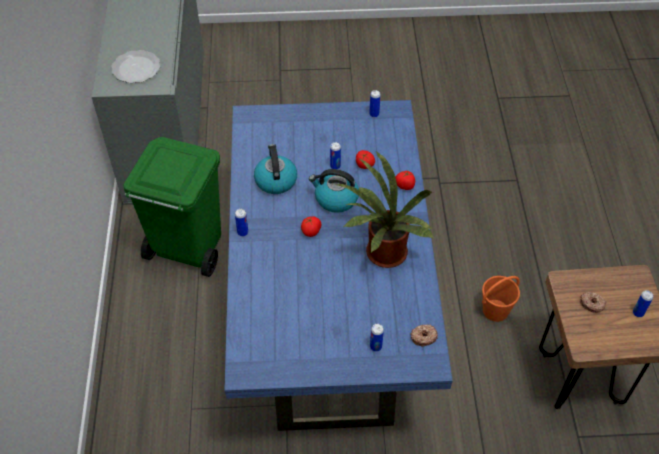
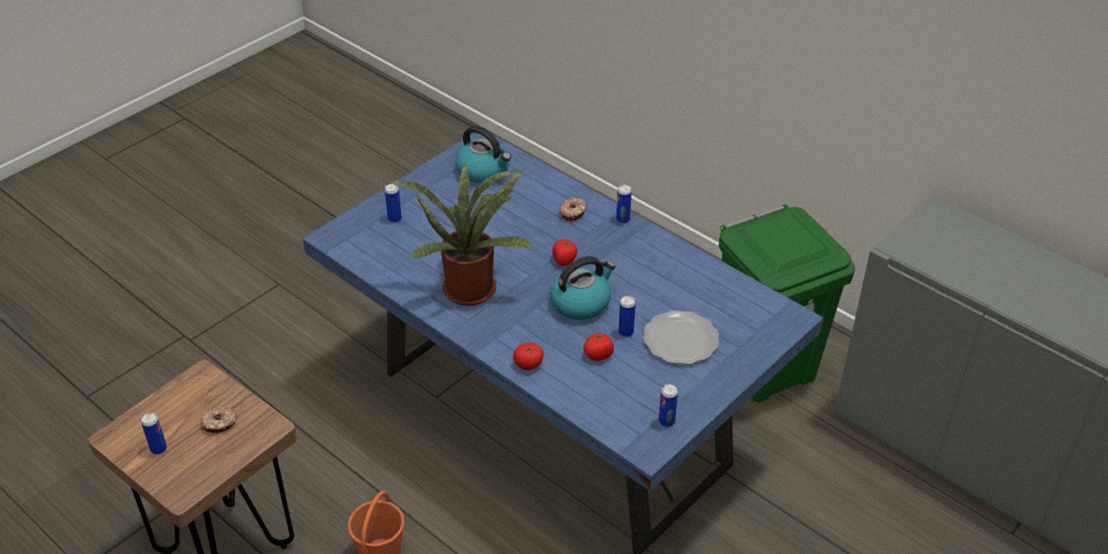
camera: 135 degrees right, 10 degrees down
plate [112,50,160,83] -> plate moved to [643,310,719,364]
kettle [254,144,297,194] -> kettle moved to [455,126,511,183]
donut [410,325,438,346] -> donut moved to [559,197,587,221]

